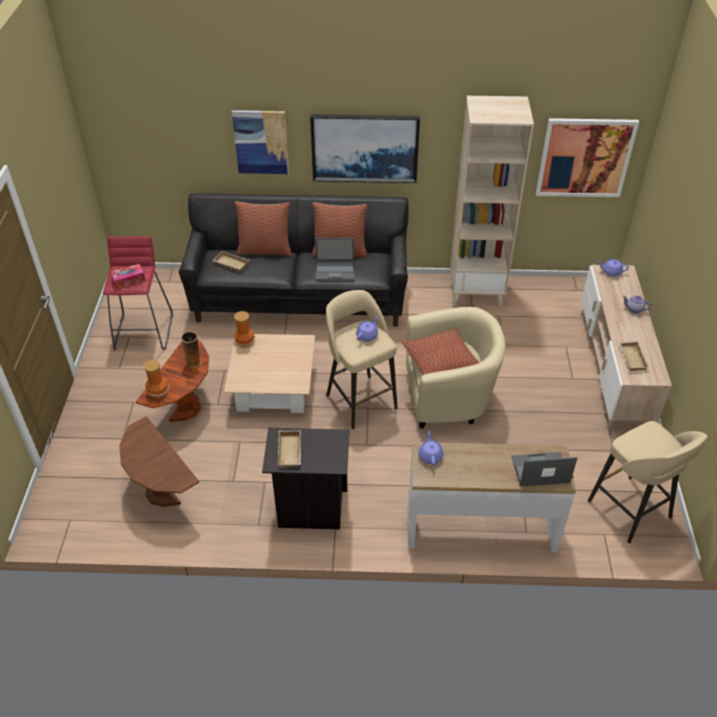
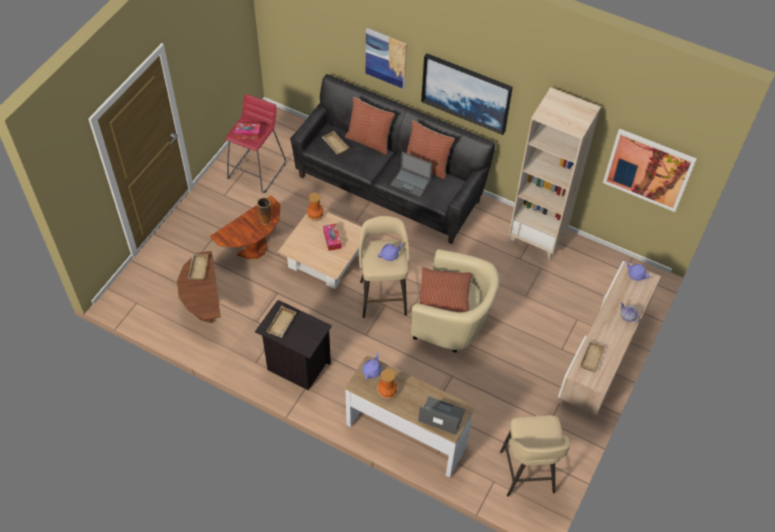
camera: 25 degrees right, 10 degrees up
vase [143,360,169,398] -> vase moved to [377,369,398,399]
none -> beige tray [188,254,208,280]
none -> tissue box [323,224,342,251]

